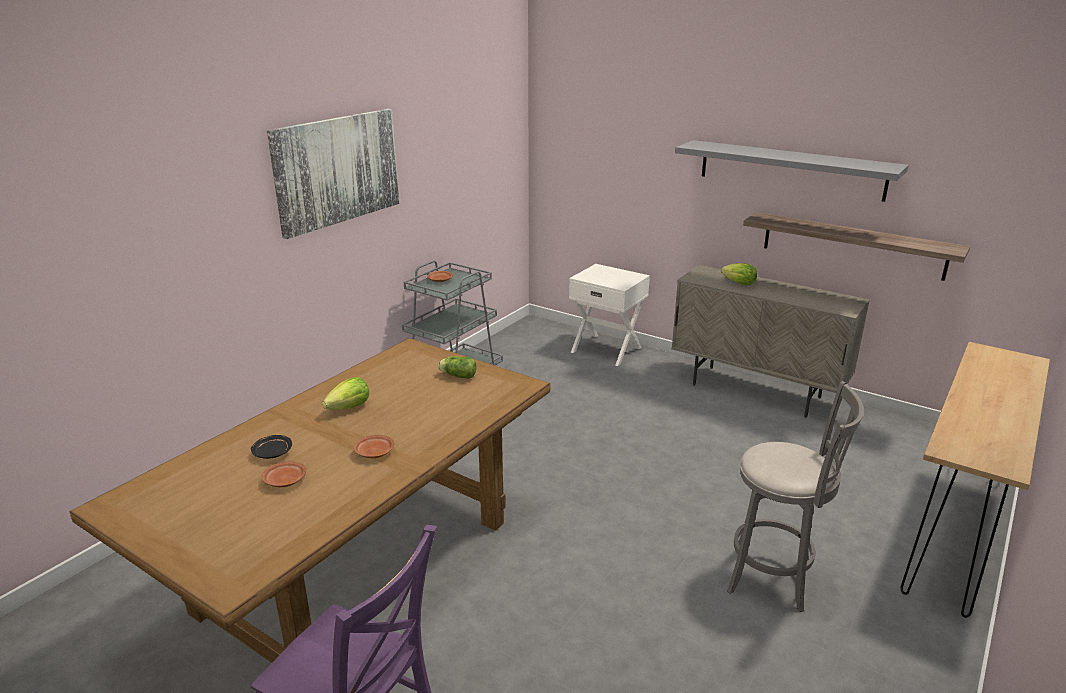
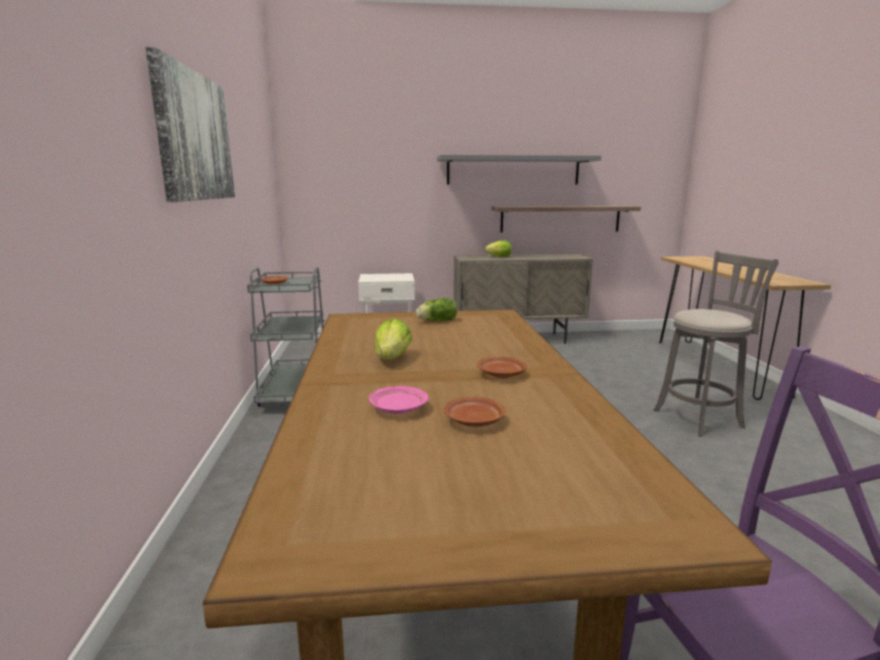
camera: 40 degrees left, 10 degrees down
black plate [251,435,292,459] -> pink plate [369,386,429,414]

